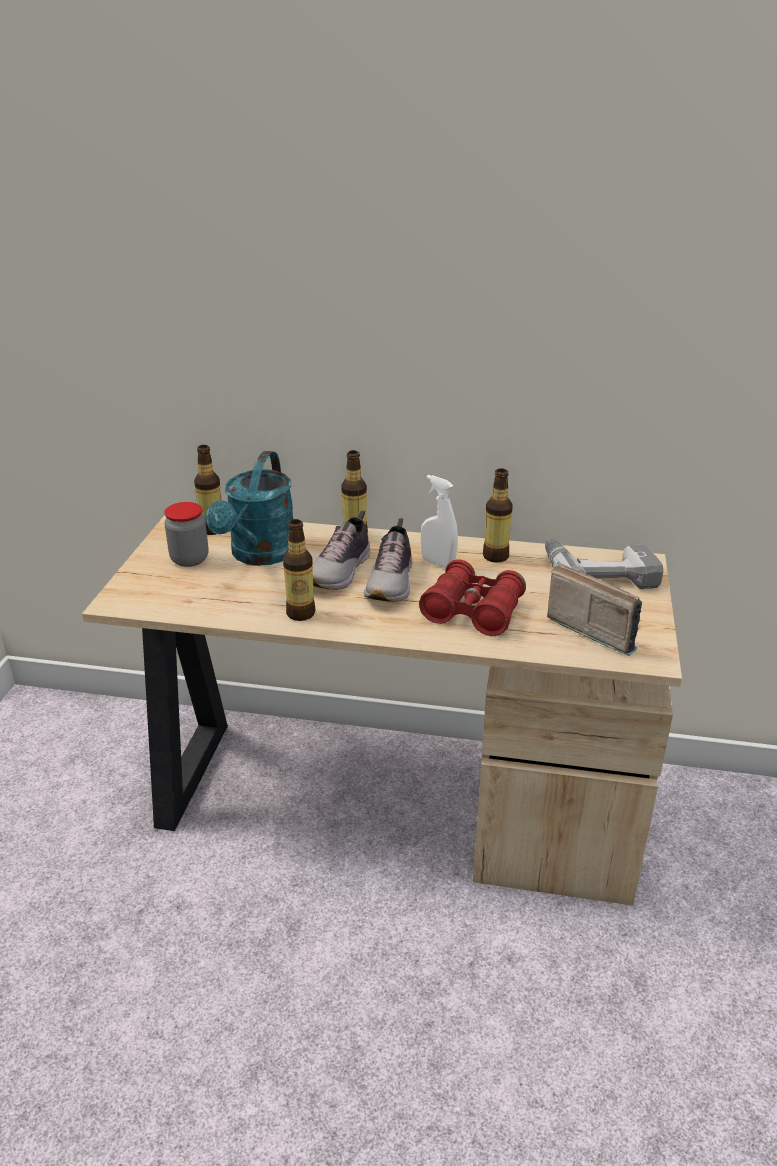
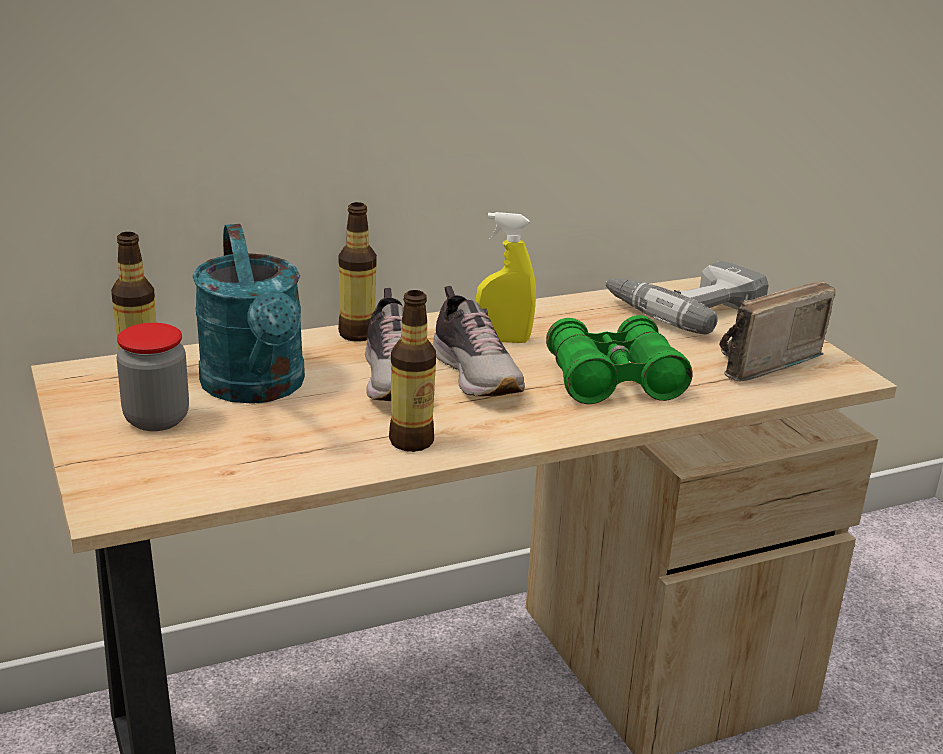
camera: 35 degrees left, 5 degrees down
red binoculars [419,559,526,636] -> green binoculars [546,315,693,404]
white spray bottle [421,475,458,568] -> yellow spray bottle [476,212,536,343]
bottle [483,468,513,563] -> none
radio [547,563,642,656] -> radio turned 45 degrees counterclockwise [719,281,835,381]

